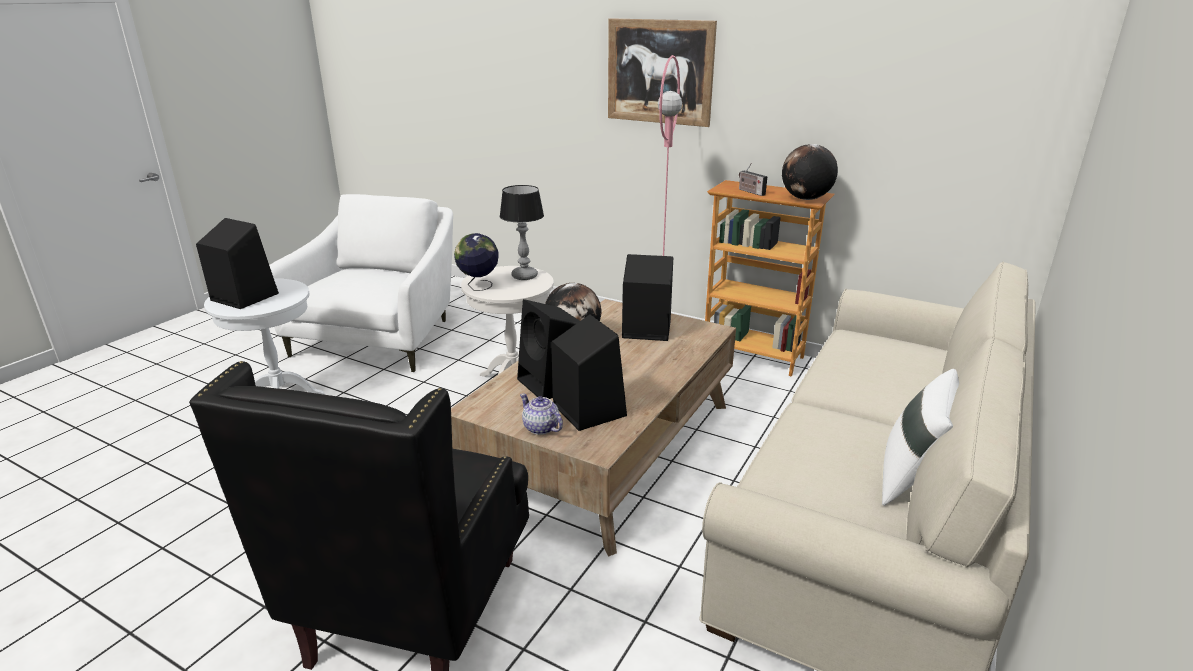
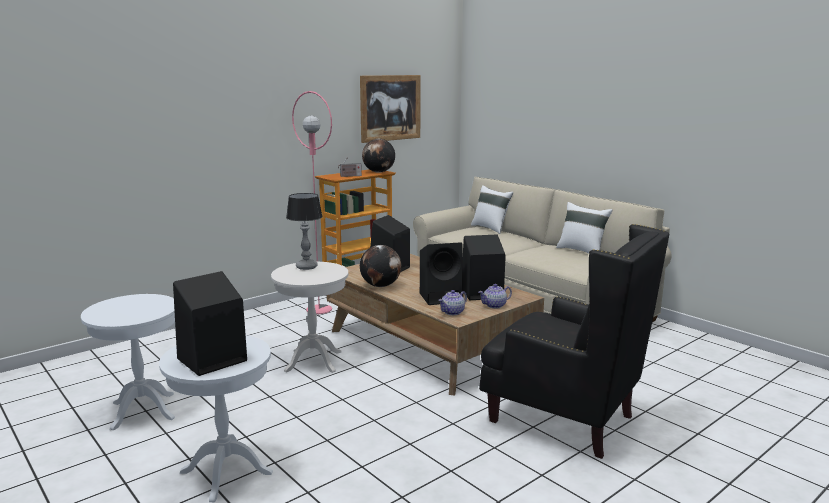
camera: 70 degrees left, 10 degrees down
white armchair [269,194,453,372] -> white side table [81,294,175,430]
globe [454,233,498,291] -> none
picture [608,18,717,127] -> picture moved to [360,75,421,143]
none -> teapot [438,290,467,315]
none -> white pillow [471,185,513,234]

